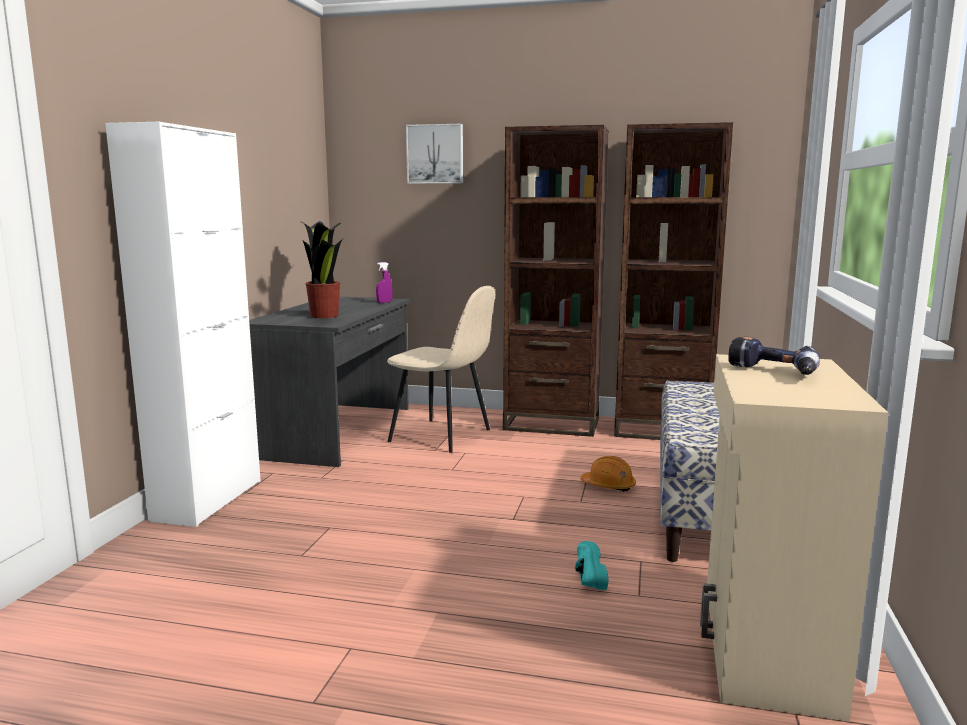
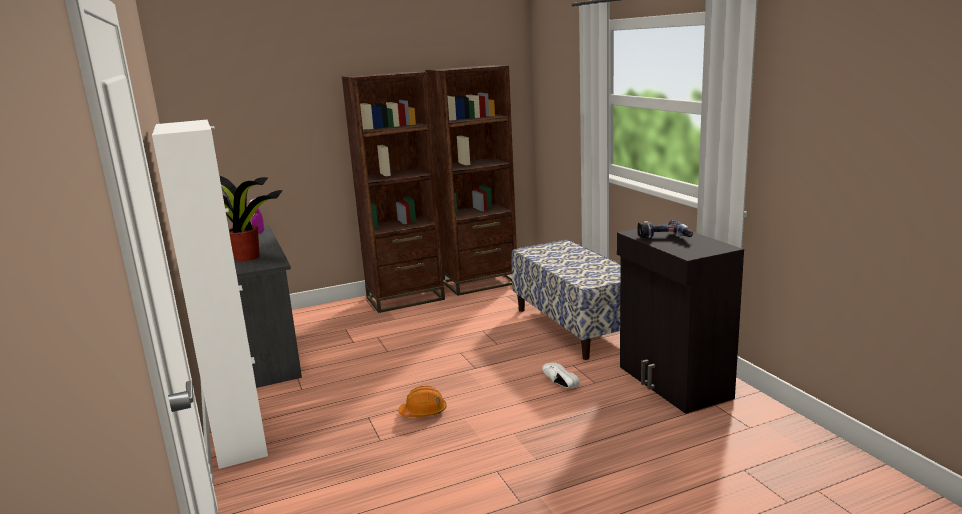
camera: 35 degrees left, 5 degrees up
beige chair [387,286,495,453] -> none
picture [406,124,463,184] -> none
turquoise shoe [575,541,608,590] -> white shoe [542,363,580,388]
orange hard hat [581,456,636,492] -> orange hard hat moved to [398,386,447,417]
beige cabinet [700,354,888,721] -> black cabinet [617,223,744,414]

